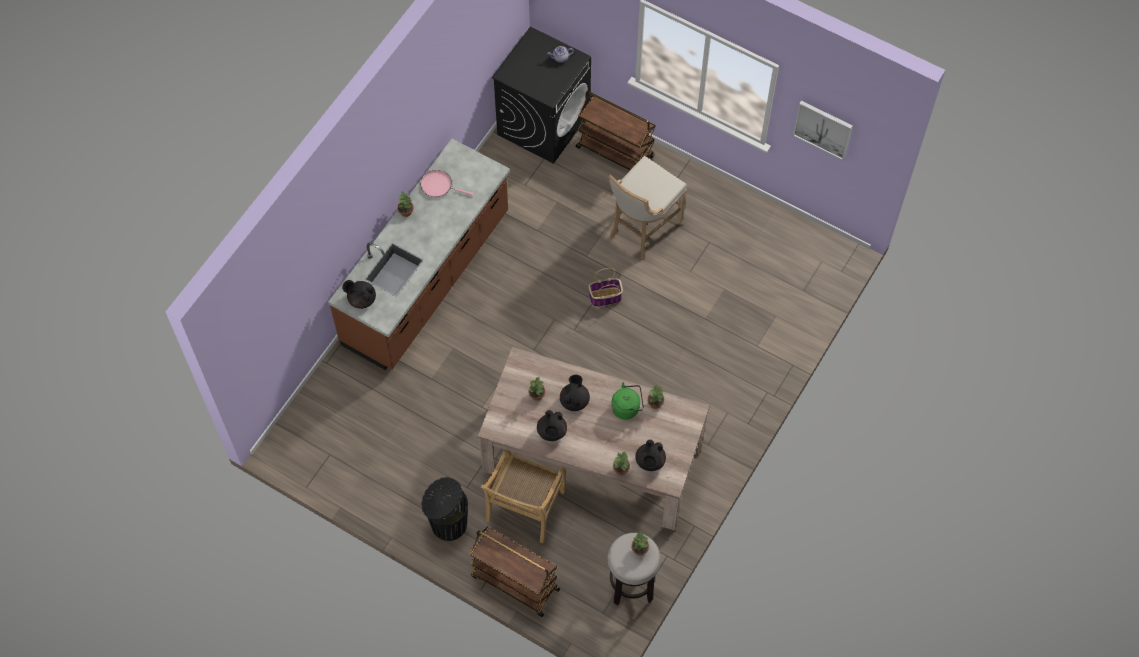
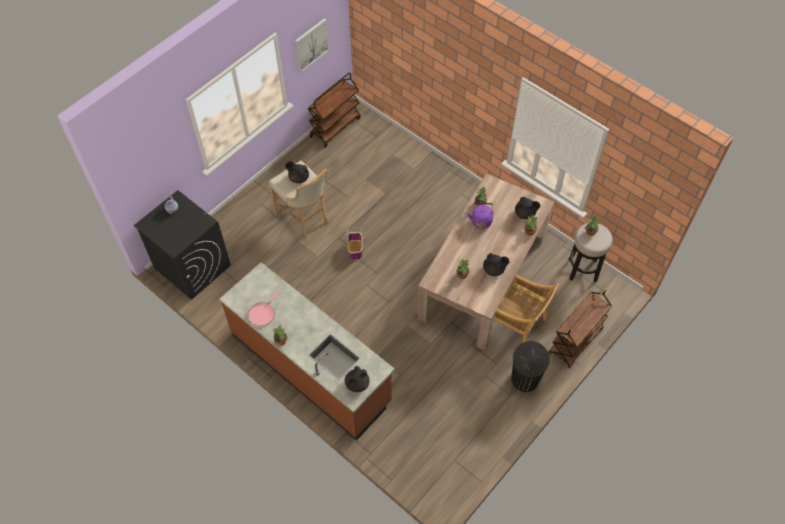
camera: 80 degrees left, 5 degrees down
black teapot [560,375,590,411] -> black teapot moved to [285,161,309,184]
brown cart [576,91,656,170] -> brown cart moved to [307,72,361,148]
green kettle [611,382,644,420] -> purple kettle [468,202,493,229]

